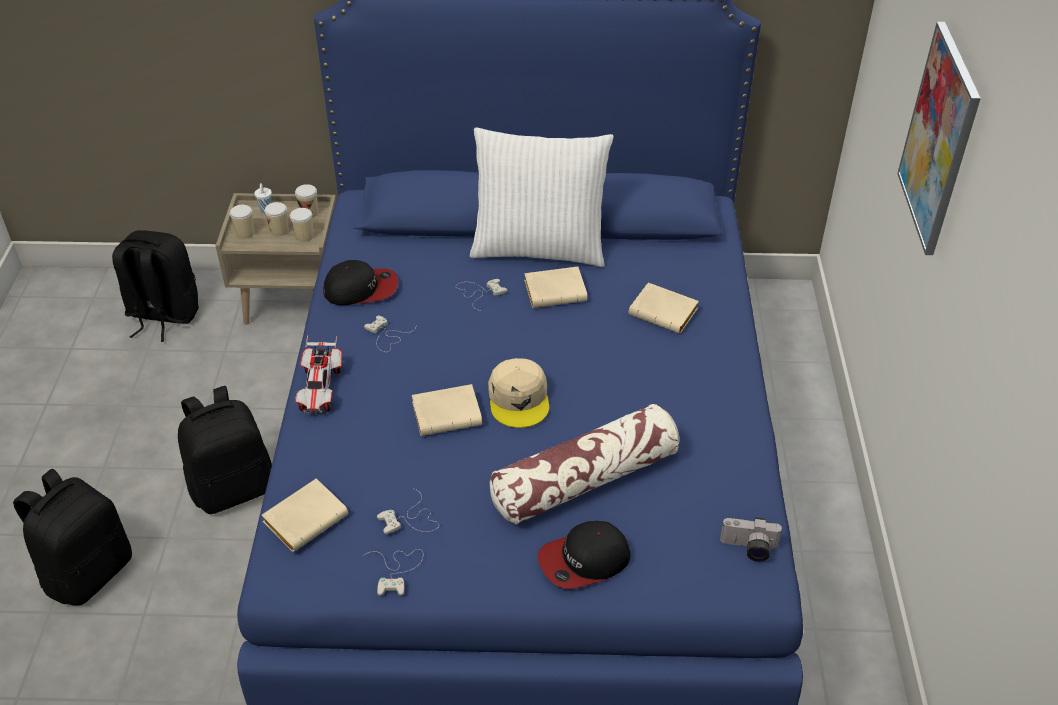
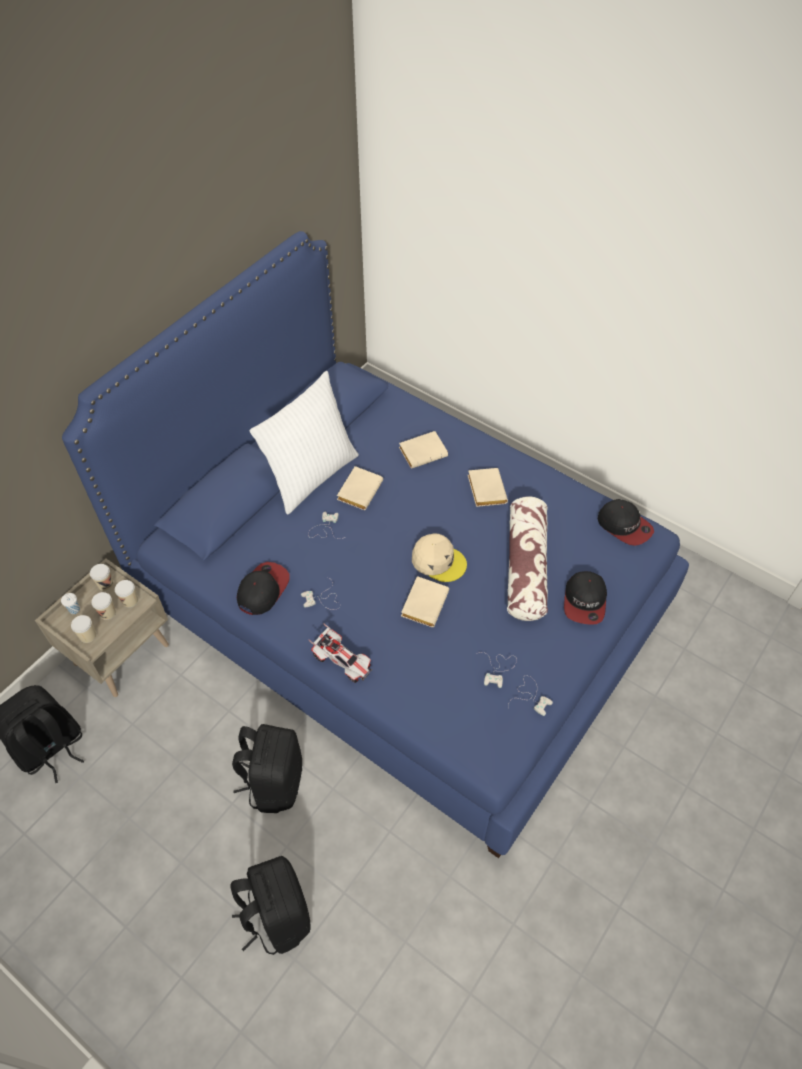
camera: 55 degrees left, 10 degrees up
beige book [262,478,348,552] -> beige book moved to [468,468,508,507]
camera [720,517,783,561] -> cap [598,499,654,546]
picture [897,22,981,255] -> none

